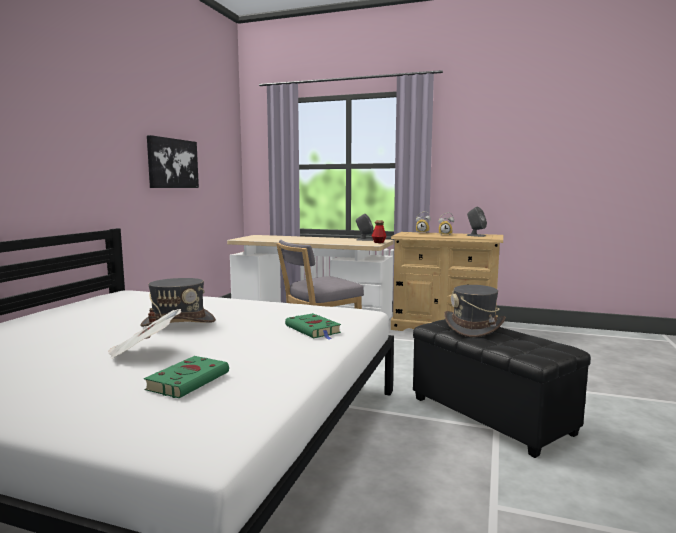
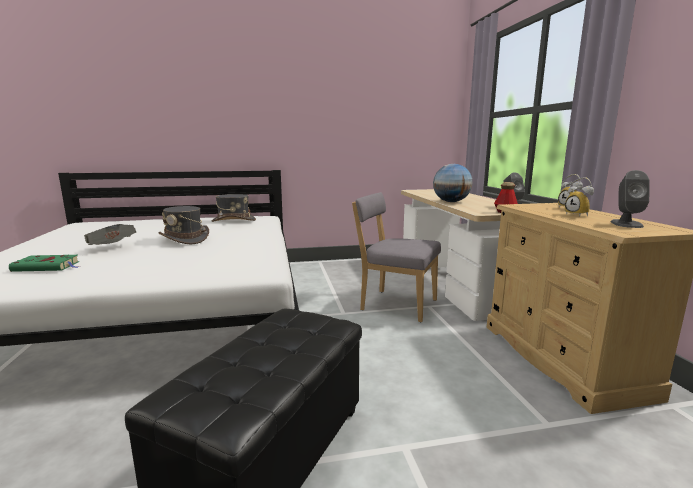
camera: 60 degrees right, 5 degrees up
picture [147,135,199,188] -> none
green book [285,313,341,340] -> none
grey hat [444,285,506,337] -> grey hat moved to [212,194,256,222]
none -> globe [433,164,472,202]

